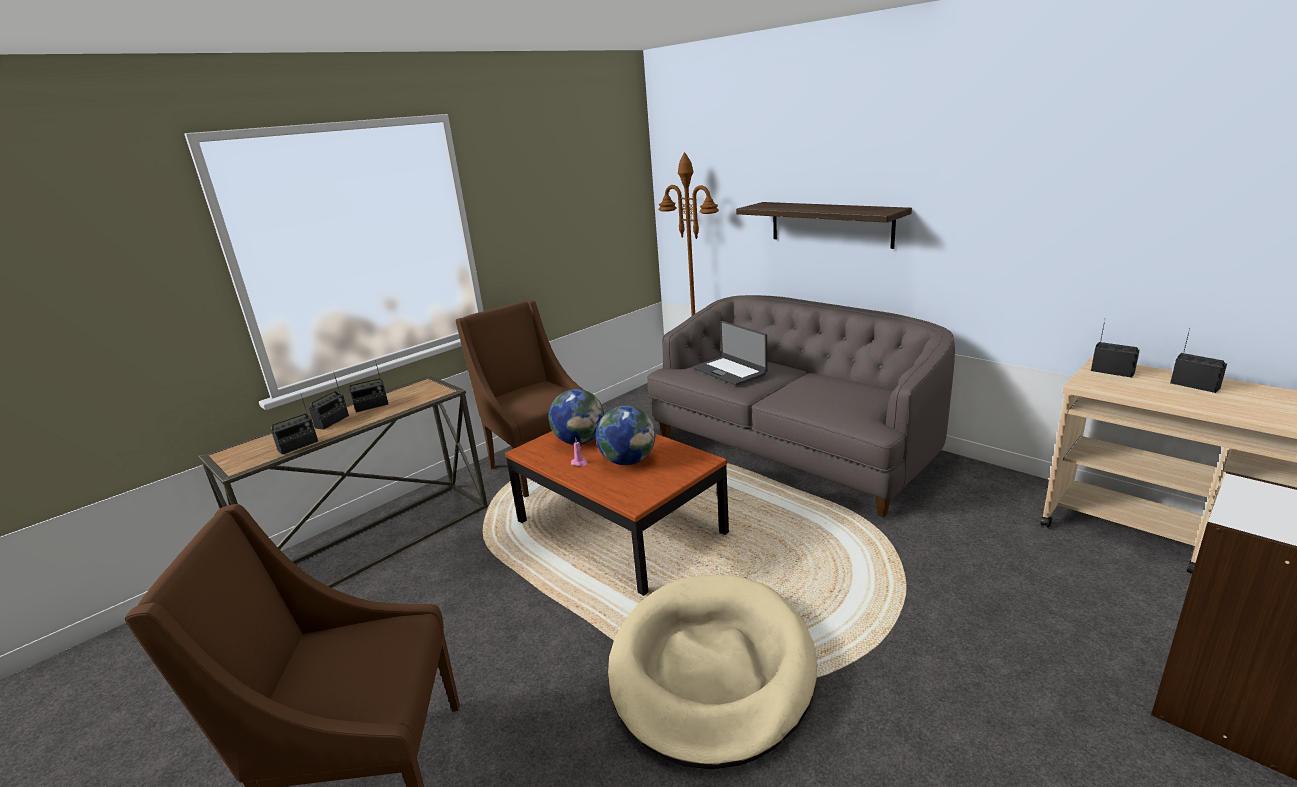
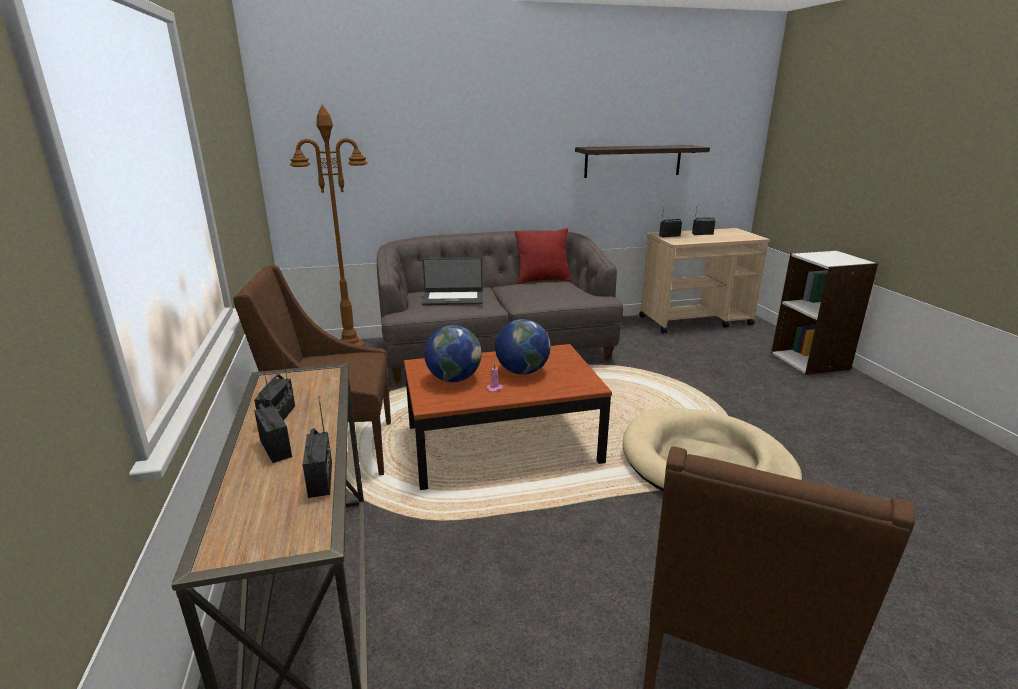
camera: 60 degrees left, 0 degrees up
shelf [736,202,912,249] -> shelf moved to [575,145,710,178]
none -> red pillow [515,228,571,284]

